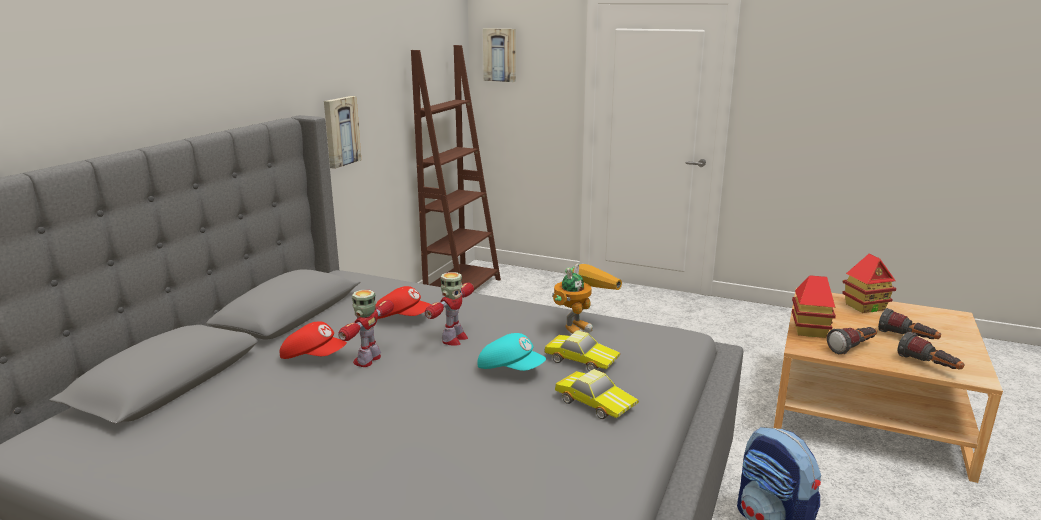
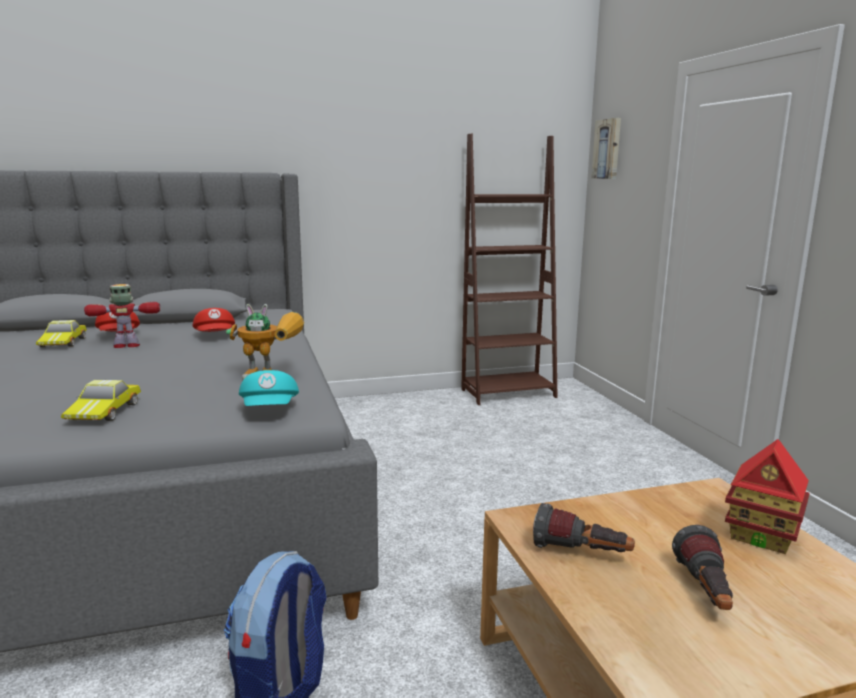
camera: 50 degrees right, 5 degrees down
picture [324,96,361,169] -> none
toy robot [425,272,474,346] -> none
turquoise cap [477,333,546,371] -> turquoise cap moved to [239,370,299,406]
toy car [544,330,620,371] -> toy car moved to [36,320,87,347]
toy house [792,275,836,338] -> none
flashlight [898,332,964,370] -> none

